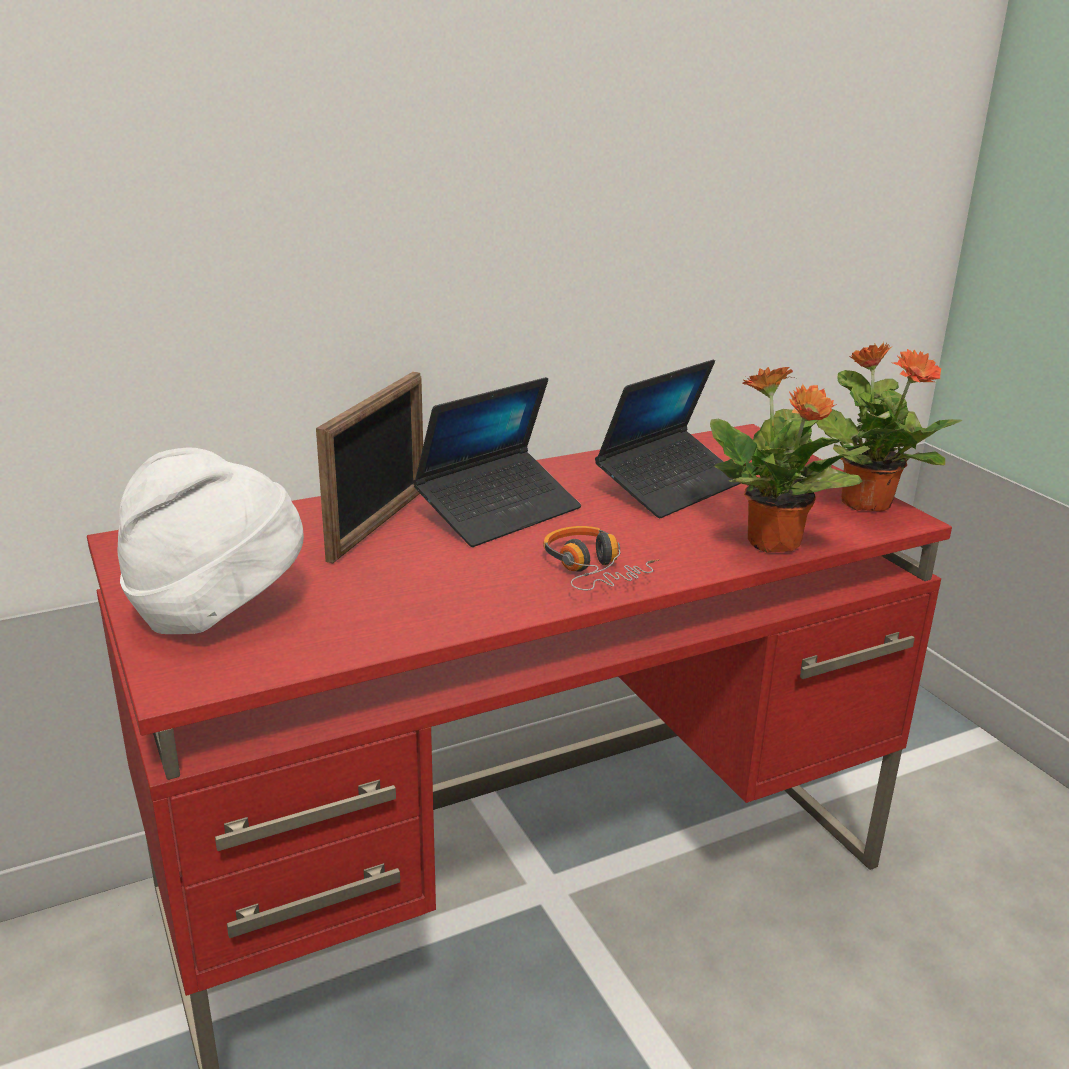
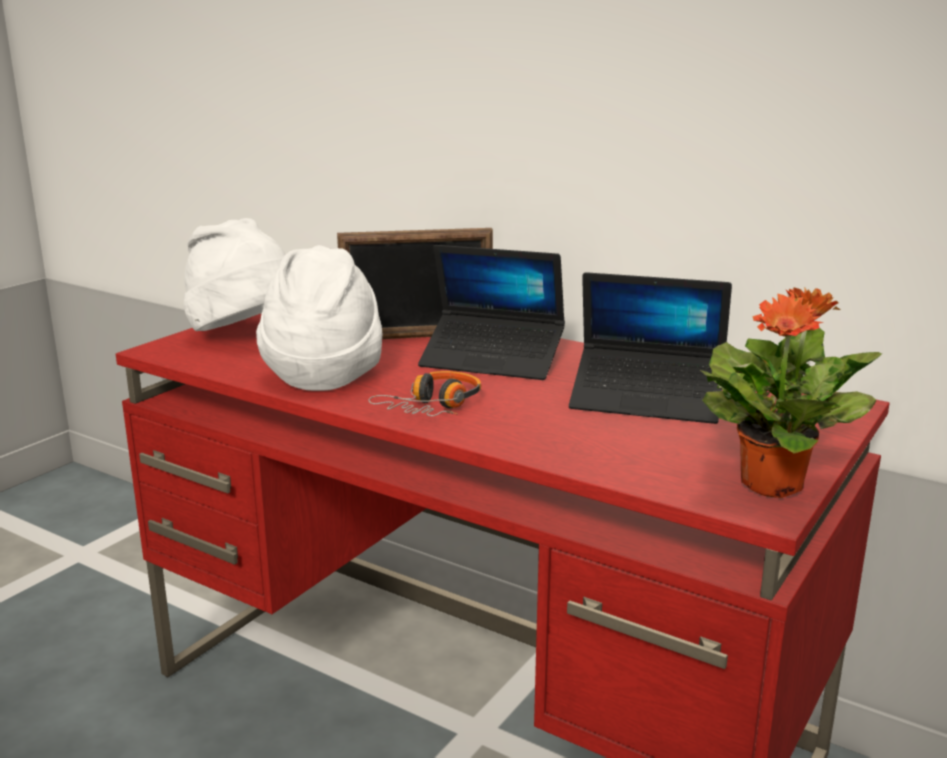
camera: 60 degrees right, 5 degrees down
potted plant [710,367,870,553] -> none
none -> white hat [256,245,383,391]

